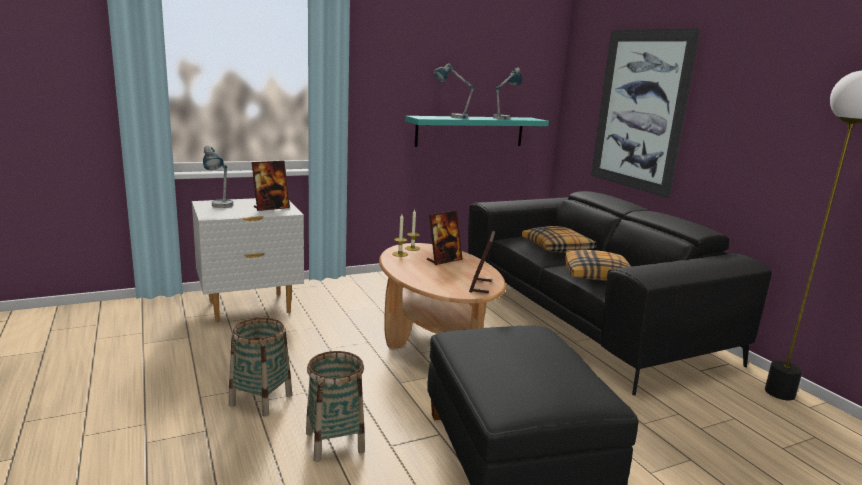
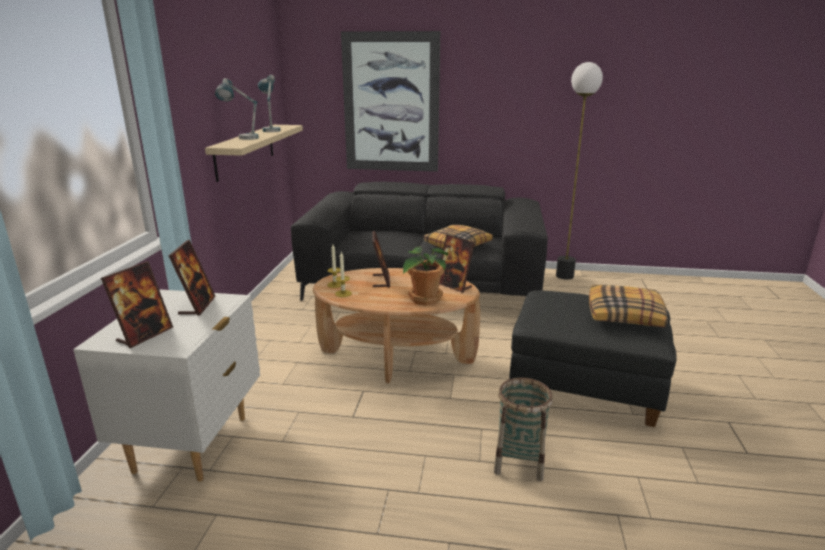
camera: 55 degrees left, 5 degrees up
table lamp [203,146,233,208] -> picture frame [101,261,173,348]
basket [229,317,292,417] -> none
turquoise shelf [405,116,549,147] -> beige shelf [205,125,303,182]
pillow [522,226,597,253] -> pillow moved to [589,284,668,328]
none -> potted plant [403,246,448,305]

